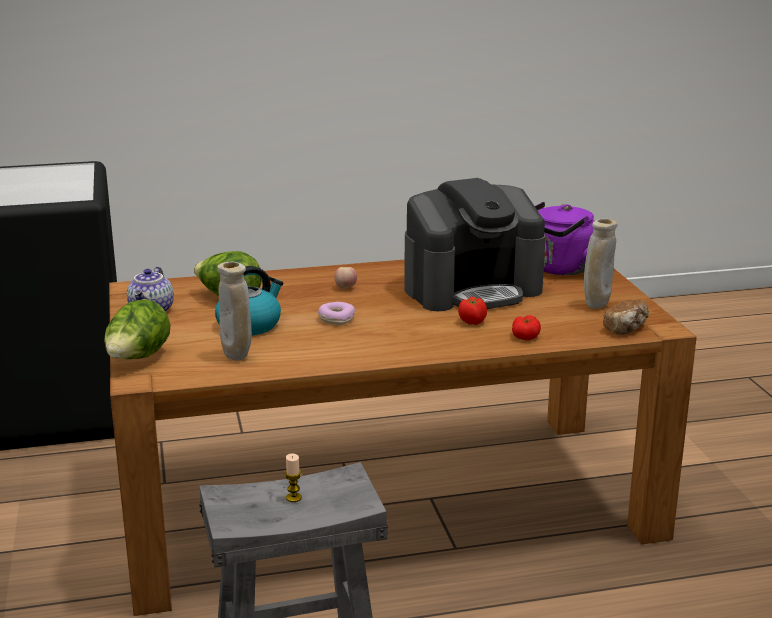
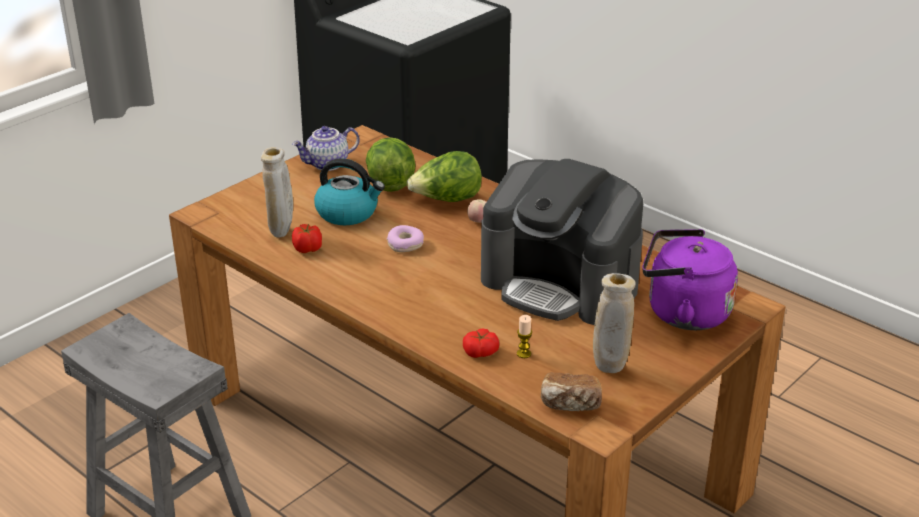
camera: 55 degrees right, 10 degrees up
lettuce [104,299,171,359] -> lettuce moved to [407,151,482,202]
candle [285,453,302,502] -> candle moved to [517,315,532,358]
tomato [458,297,487,325] -> tomato moved to [292,224,322,253]

